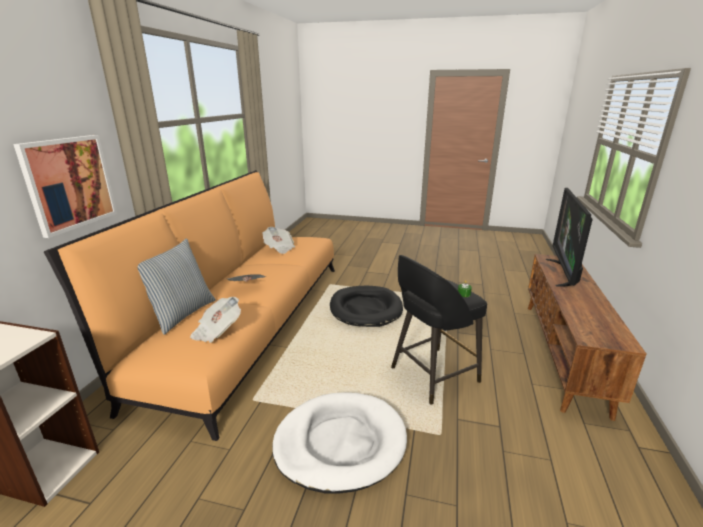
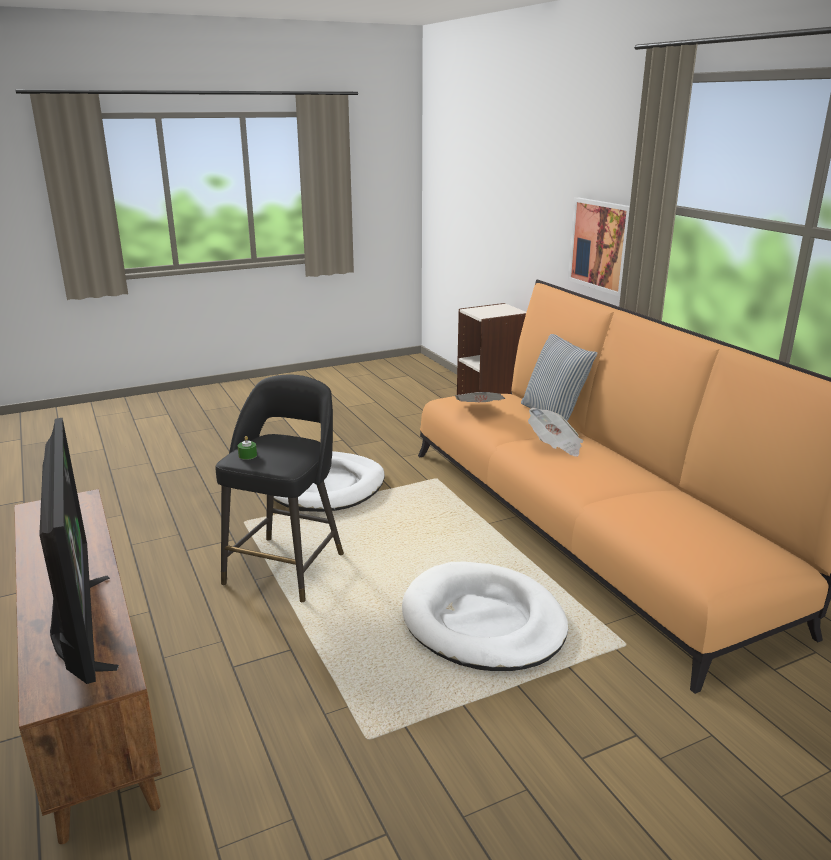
camera: 140 degrees right, 0 degrees up
newspaper [262,227,295,254] -> none
black dog bed [330,286,403,327] -> white dog bed [402,562,568,671]

